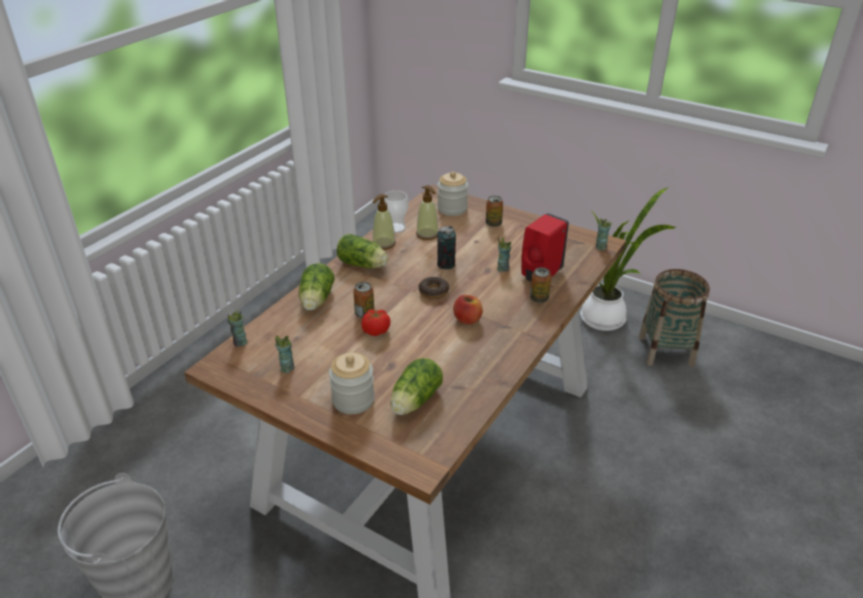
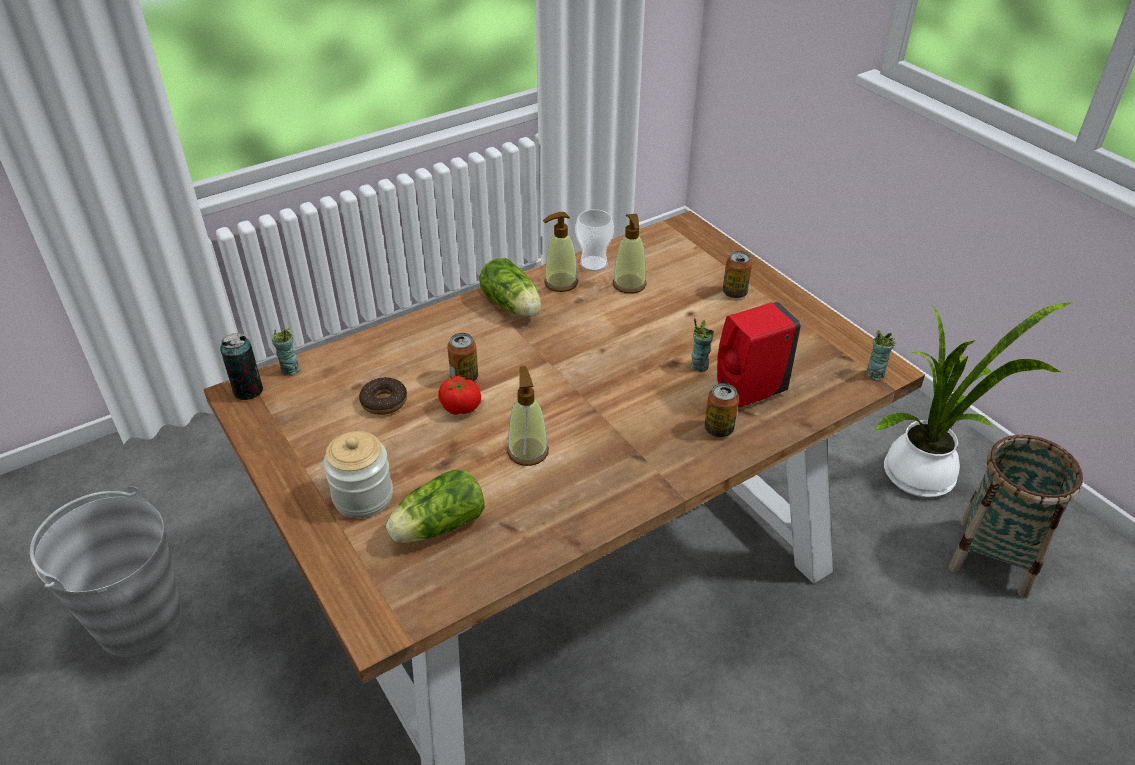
camera: 25 degrees right, 5 degrees up
cup [275,336,294,373] -> none
lettuce [299,263,335,310] -> none
donut [418,277,449,299] -> donut moved to [359,377,407,415]
jar [437,172,468,216] -> none
can [437,226,456,270] -> can moved to [220,333,263,400]
apple [453,295,483,324] -> none
none -> soap dispenser [507,366,549,466]

